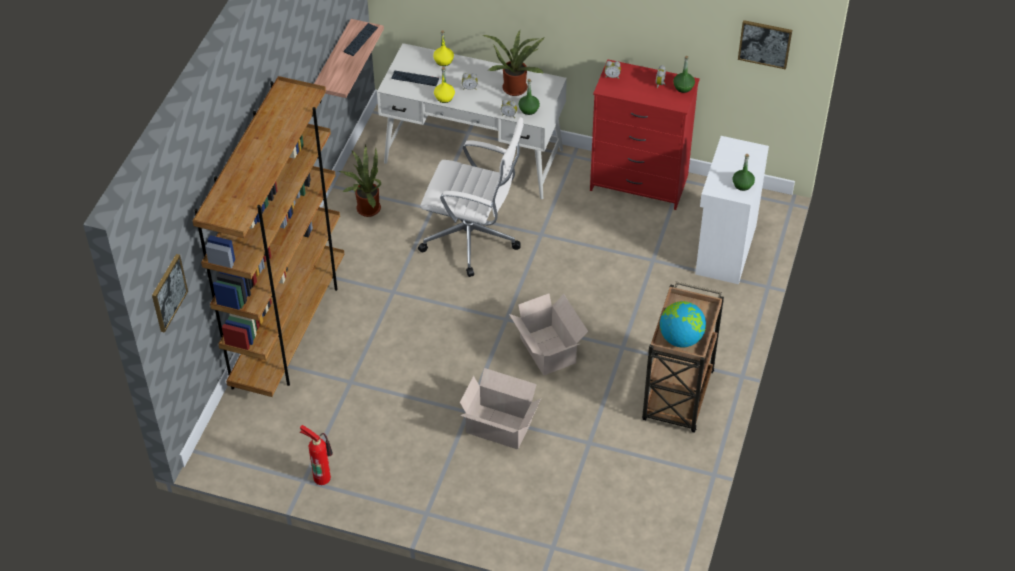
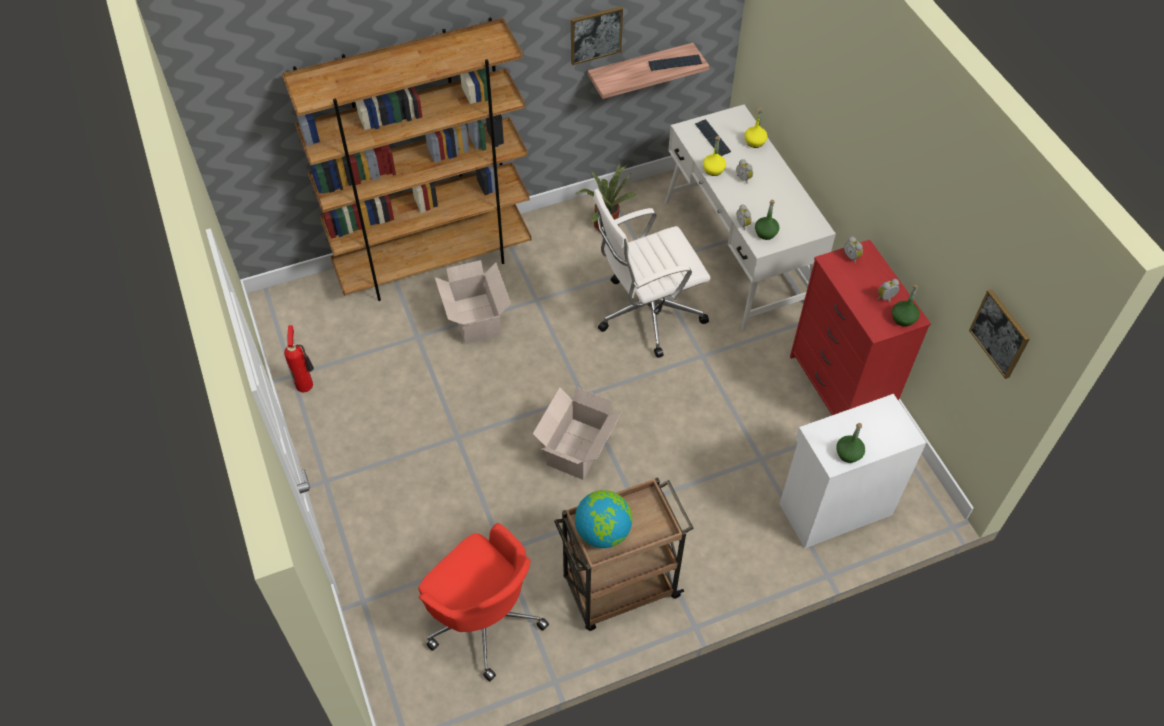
camera: 50 degrees right, 5 degrees up
picture [152,254,188,333] -> picture moved to [571,6,623,65]
white office chair [418,117,524,277] -> white office chair turned 90 degrees clockwise [593,189,710,358]
cardboard box [460,368,541,450] -> cardboard box moved to [435,260,511,344]
potted plant [483,30,545,96] -> none
none -> red office chair [419,523,549,681]

